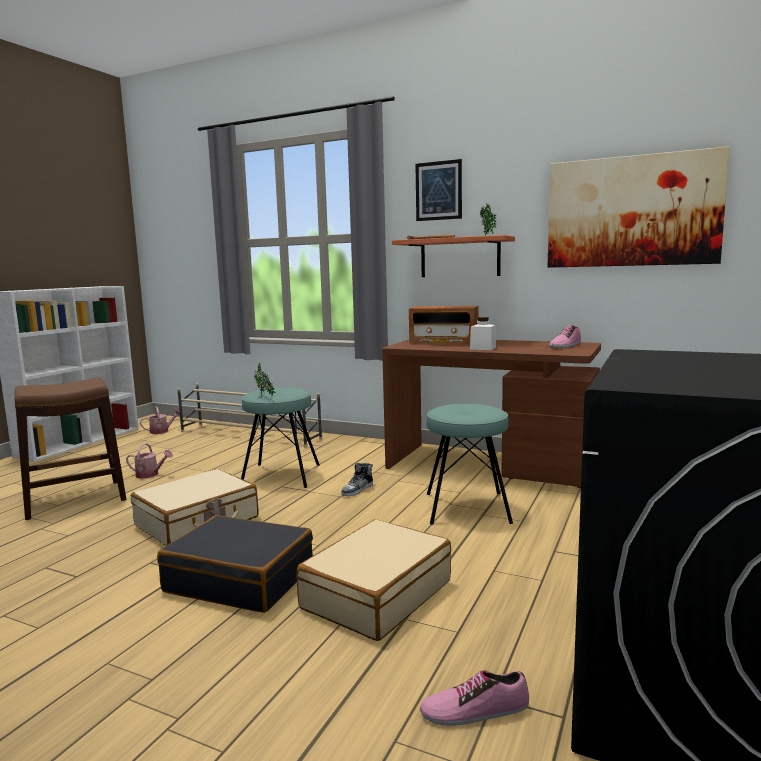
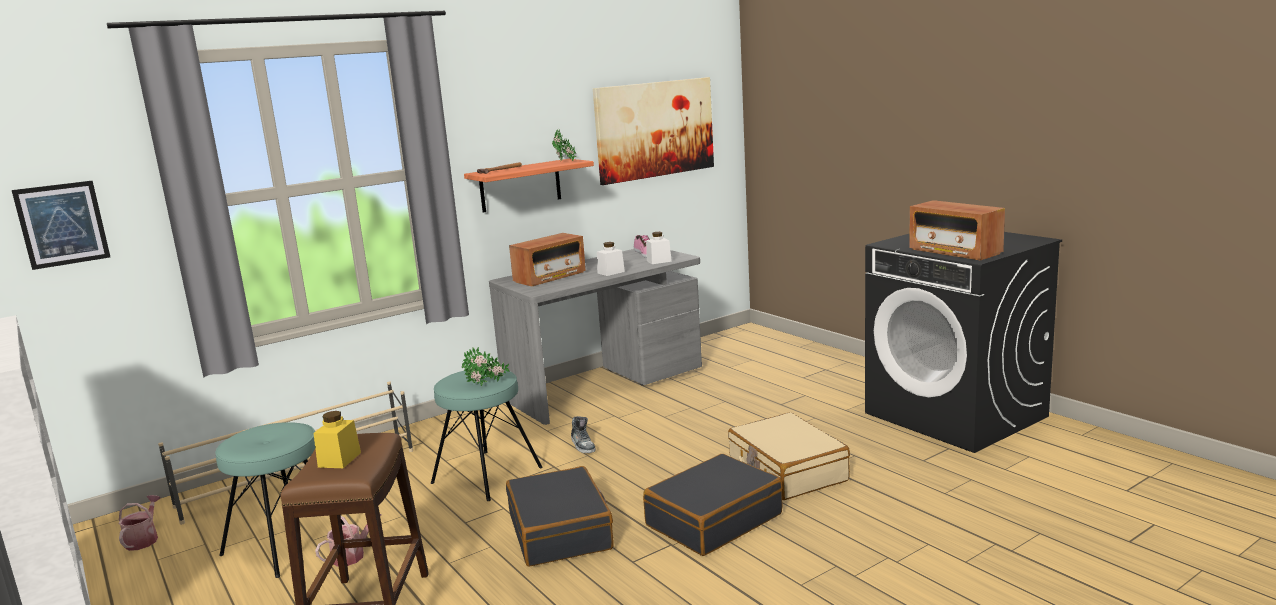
camera: 60 degrees left, 5 degrees up
beige suitcase [131,469,258,546] -> black suitcase [506,466,613,566]
brown desk [382,340,601,488] -> grey desk [489,249,702,425]
picture [415,159,462,221] -> picture moved to [12,181,110,270]
shoe [420,670,529,726] -> none
turquoise stool [427,404,513,525] -> turquoise stool moved to [215,422,345,578]
none -> yellow jar [313,411,361,468]
none -> white jar [646,232,672,264]
none -> radio [909,200,1005,260]

